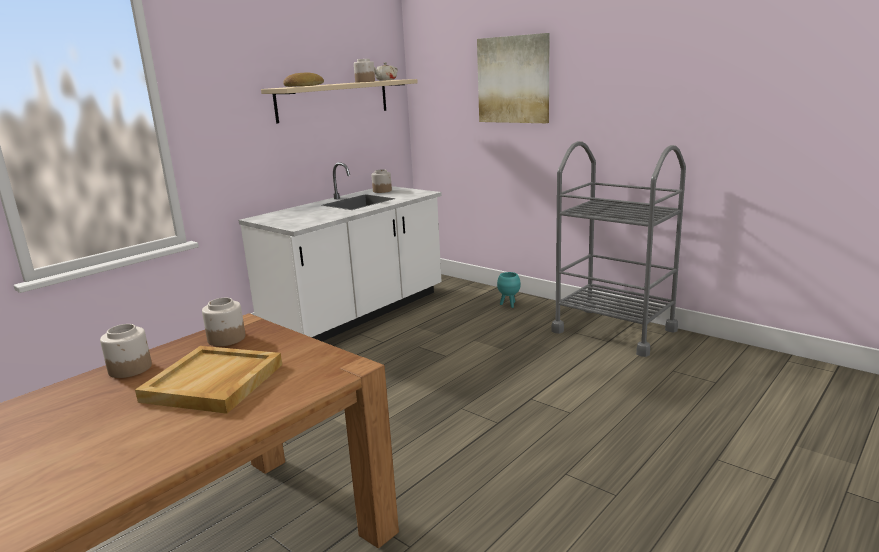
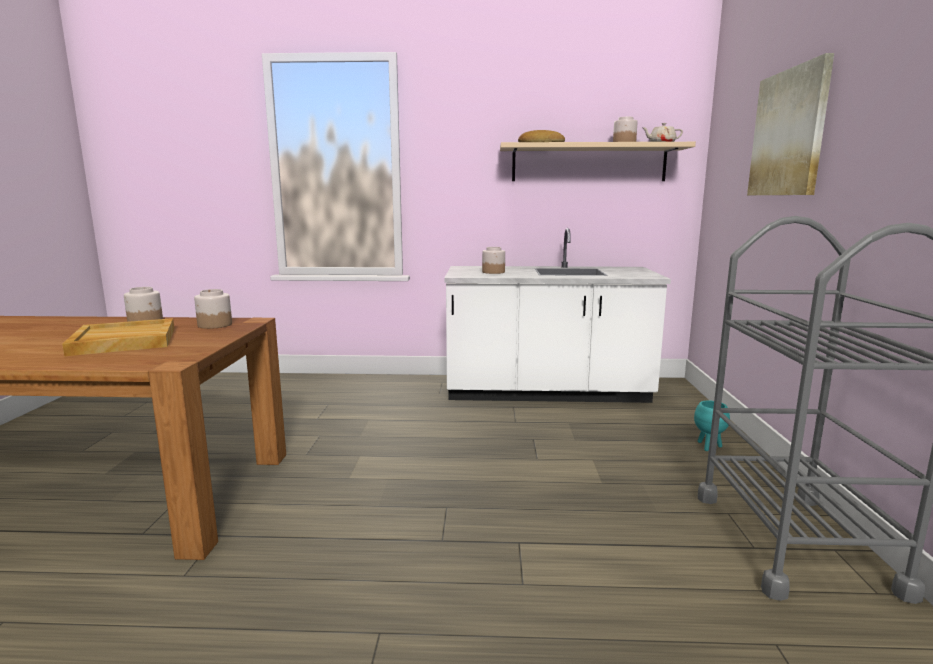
camera: 50 degrees right, 5 degrees down
jar [372,170,392,193] -> jar moved to [482,247,505,274]

